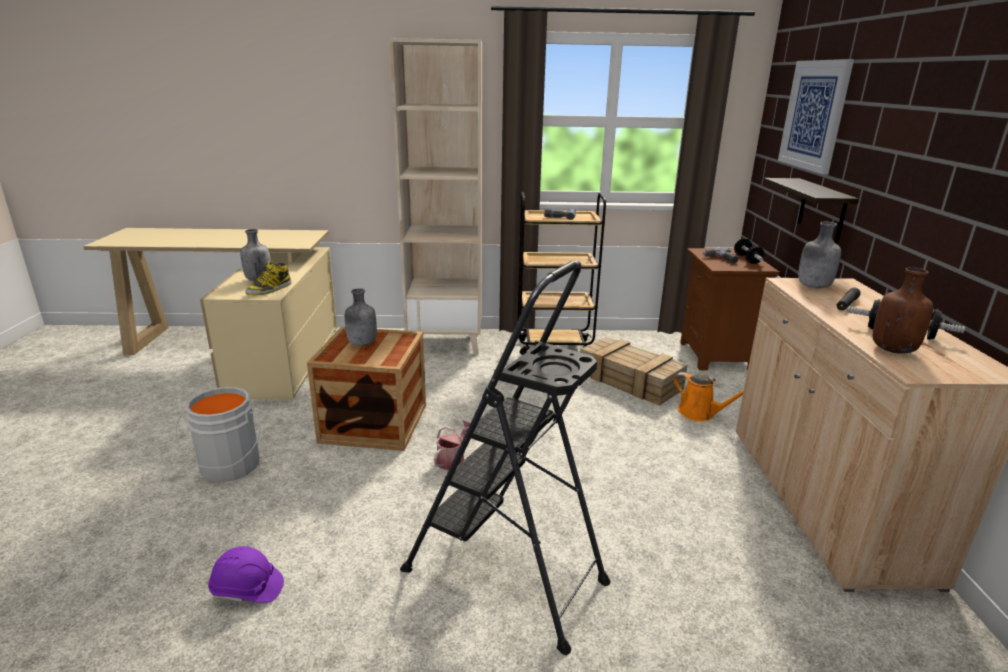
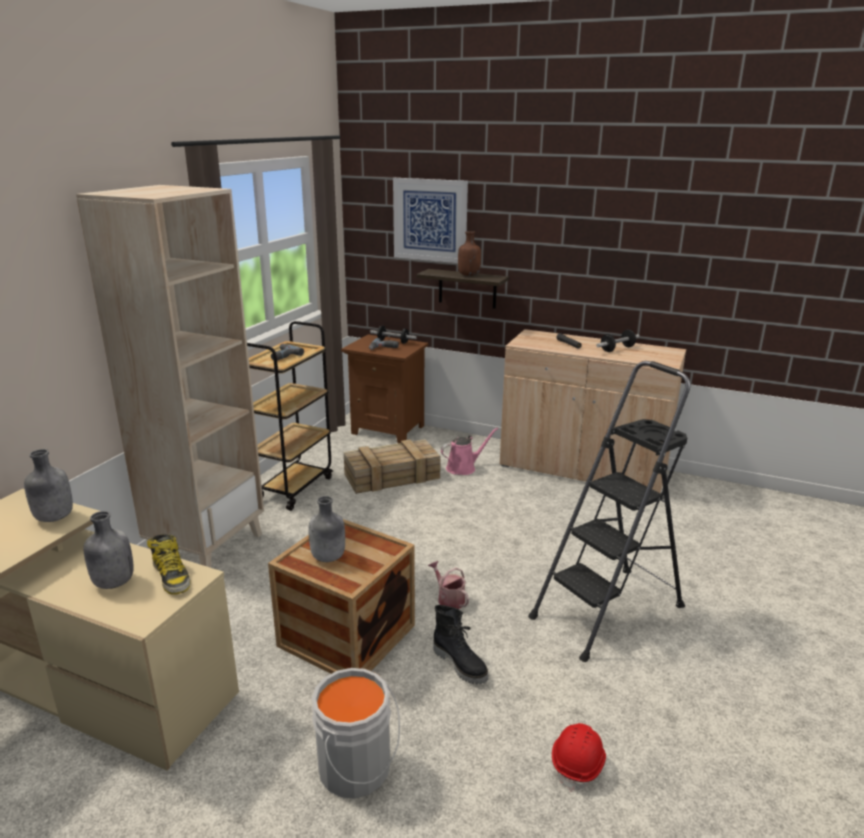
camera: 65 degrees left, 0 degrees up
purple hard hat [208,546,284,603] -> red hard hat [552,723,606,792]
orange watering can [673,372,744,422] -> pink watering can [441,427,498,475]
grey bottle [798,221,841,288] -> grey bottle moved to [24,449,73,522]
brown bottle [873,267,933,354] -> brown bottle moved to [458,231,481,276]
none -> black boot [433,605,488,685]

